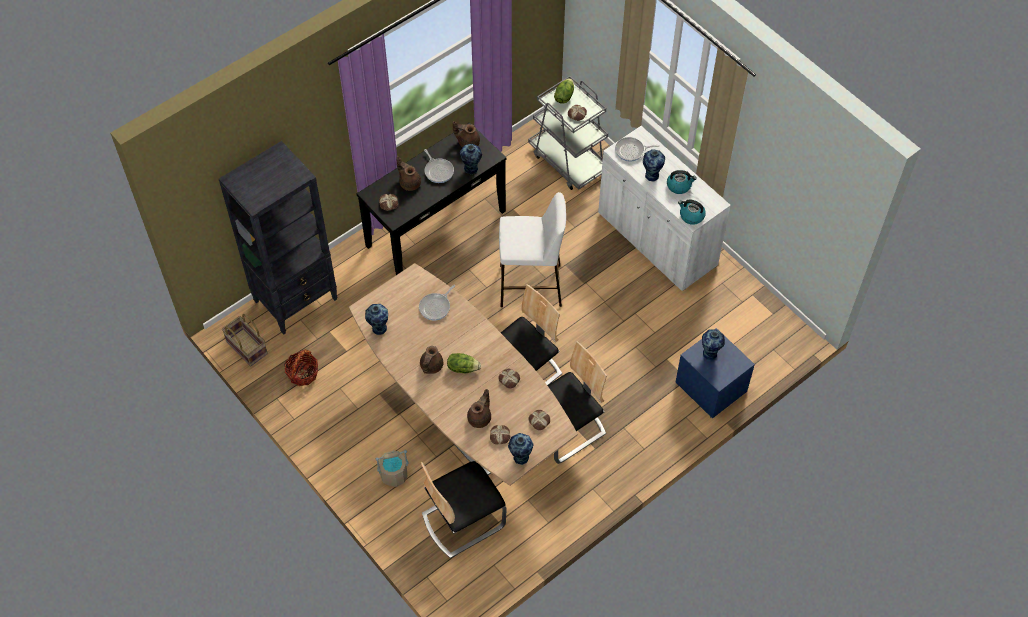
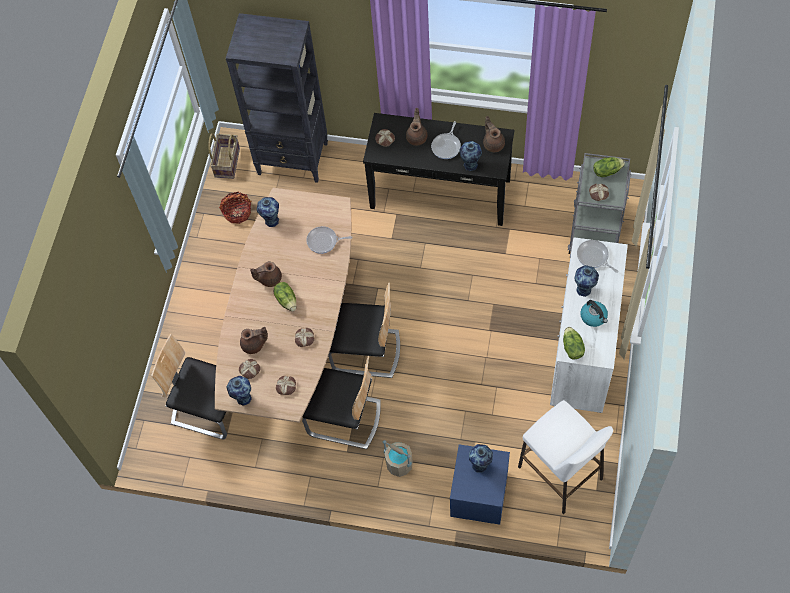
camera: 55 degrees right, 5 degrees up
beige bucket [376,450,409,487] -> beige bucket moved to [383,440,413,477]
white stool [499,192,566,307] -> white stool moved to [518,400,613,514]
kettle [678,200,706,225] -> lettuce [563,327,585,359]

